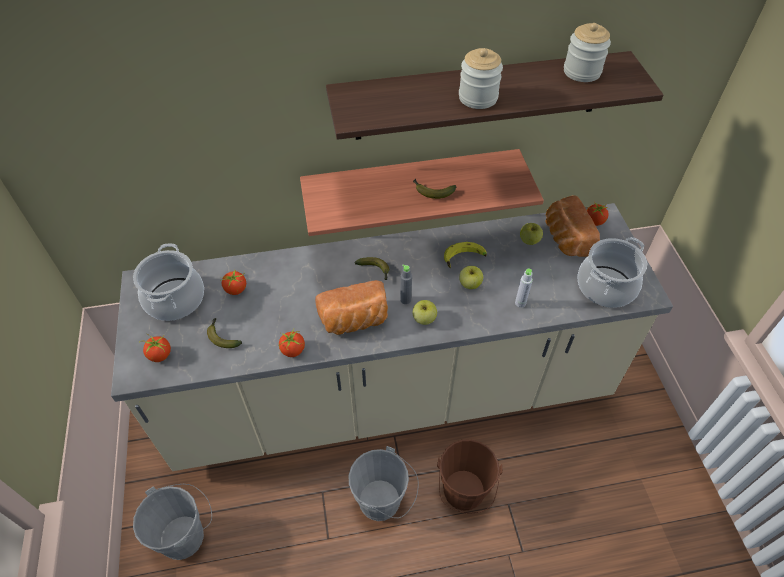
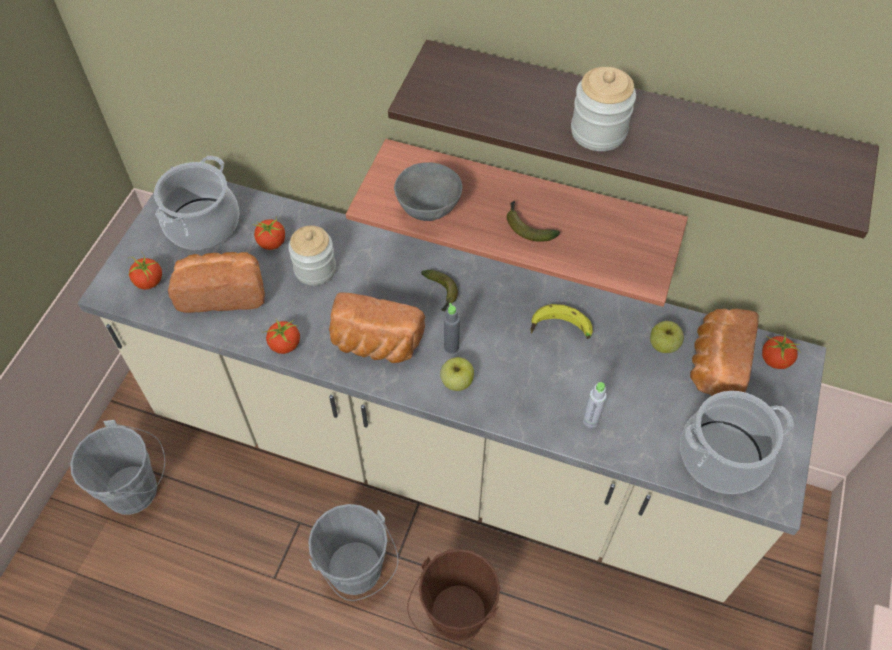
camera: 30 degrees right, 5 degrees up
banana [207,318,242,348] -> bread [168,252,265,313]
apple [459,266,483,289] -> none
jar [564,23,611,82] -> jar moved to [288,226,336,286]
none -> grey bowl [394,162,462,221]

